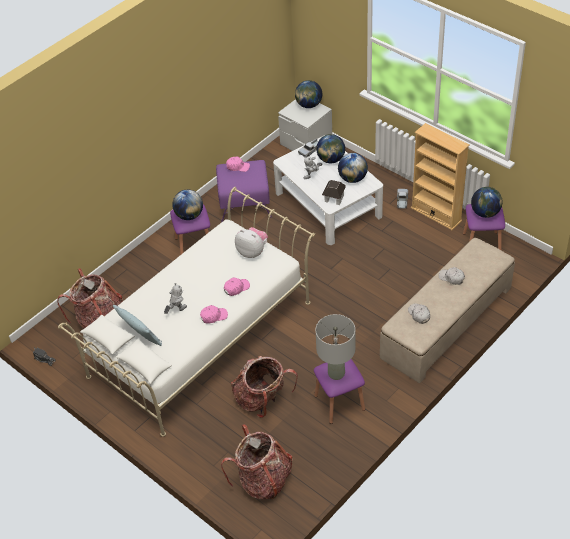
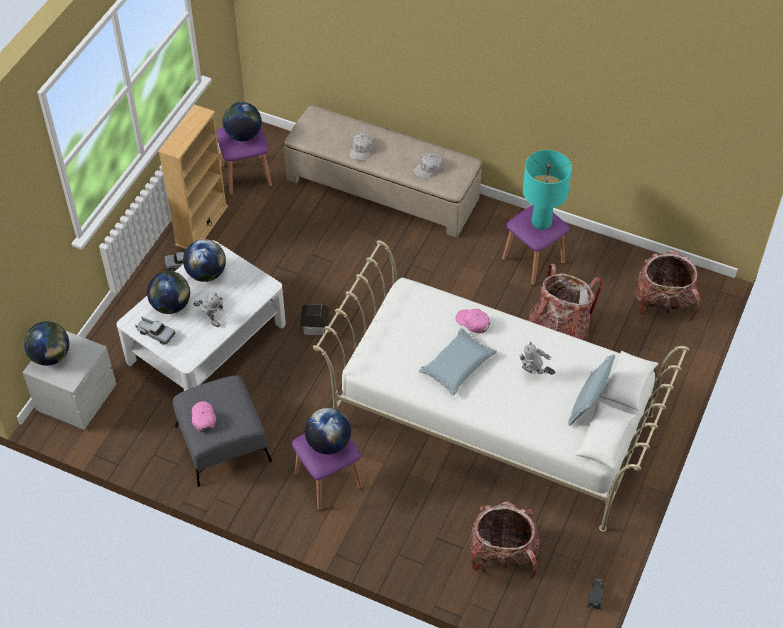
camera: 110 degrees left, 5 degrees up
pink cap [200,305,228,323] -> none
purple ottoman [216,160,272,223] -> grey ottoman [173,376,272,487]
plush toy [235,227,268,258] -> none
grey table lamp [316,314,355,380] -> turquoise table lamp [523,150,572,230]
toy house [322,180,346,205] -> toy house moved to [299,304,330,335]
none -> blue pillow [419,328,497,395]

